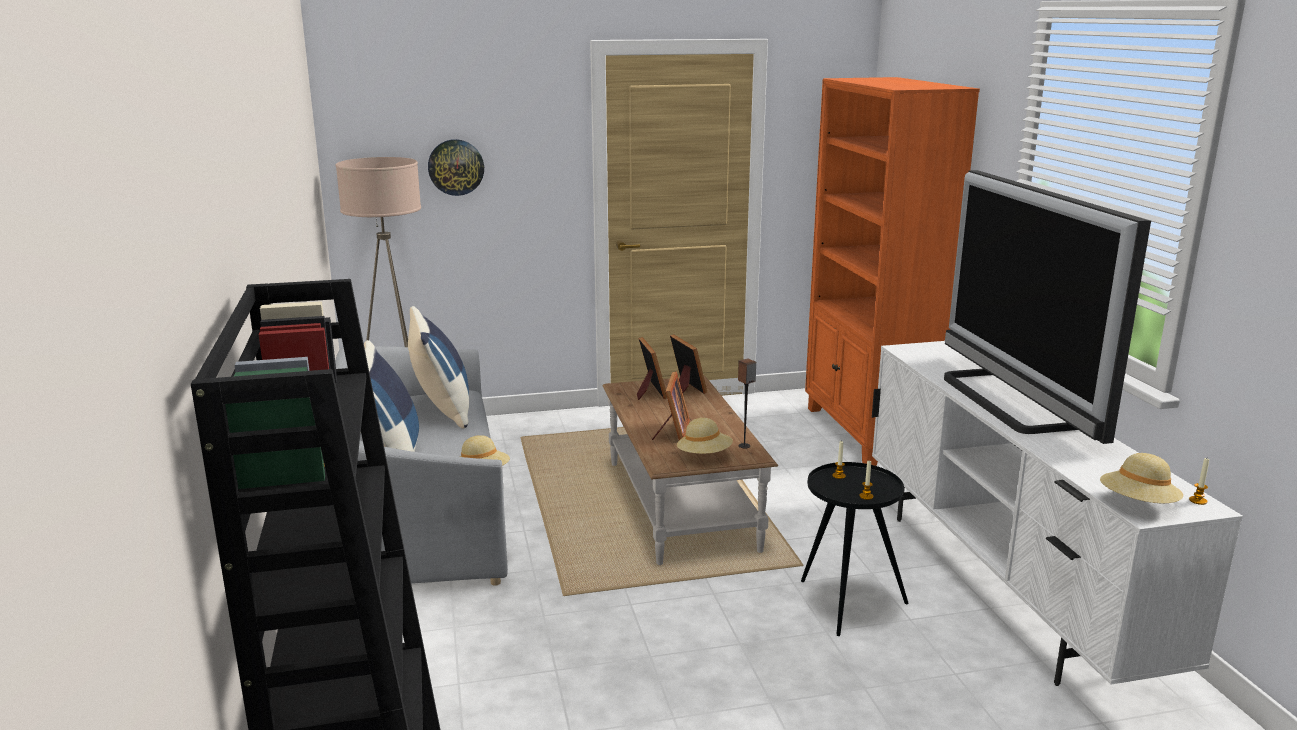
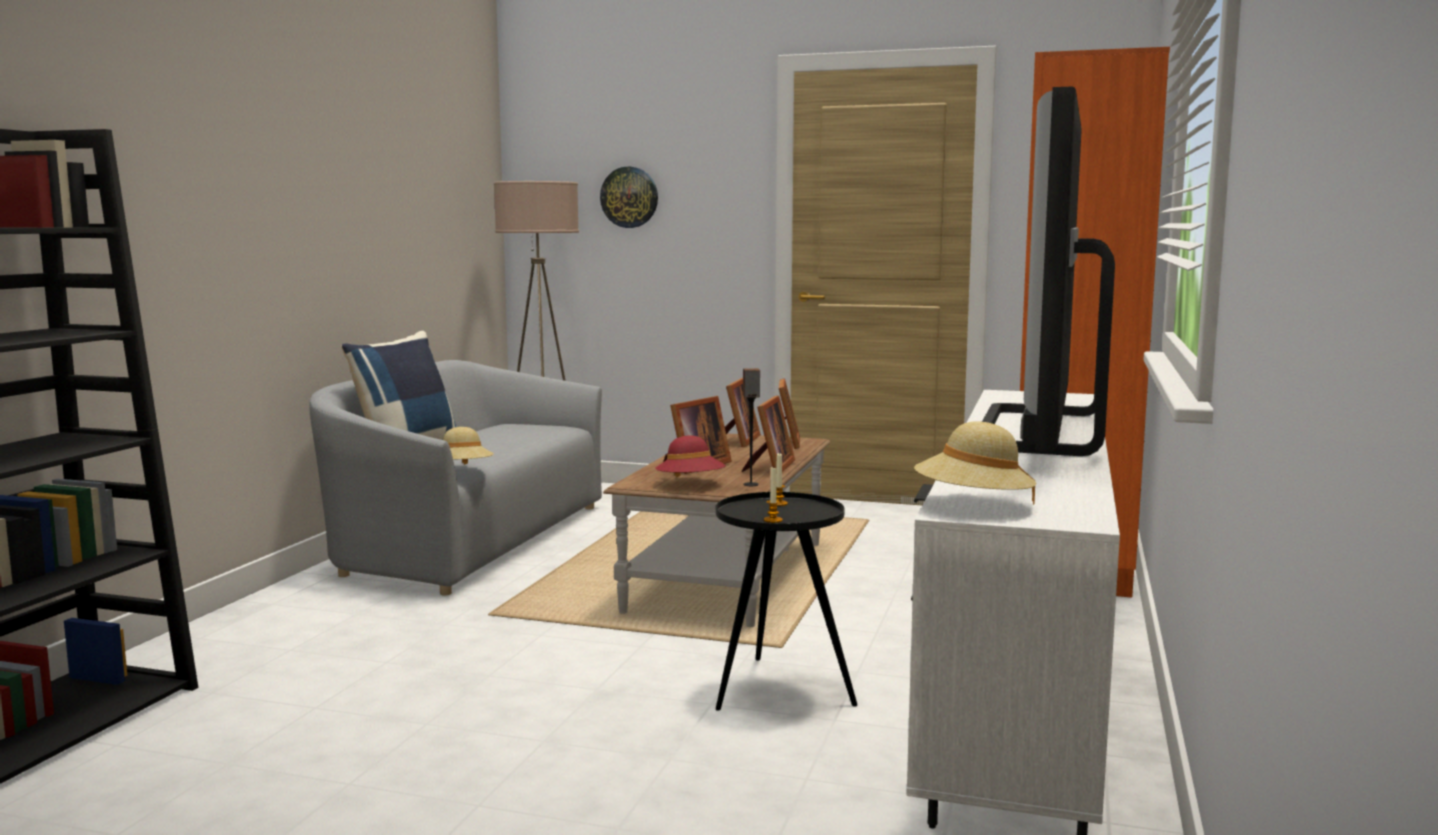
camera: 30 degrees right, 10 degrees down
blue pillow [408,306,469,429] -> none
beige hat [677,418,733,454] -> red hat [655,435,726,478]
candle [1189,458,1209,505] -> none
none -> picture frame [742,395,795,472]

